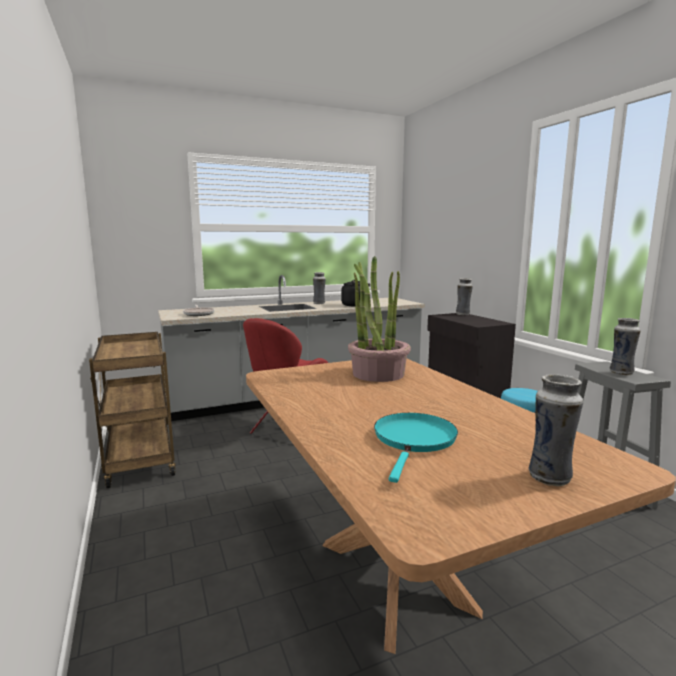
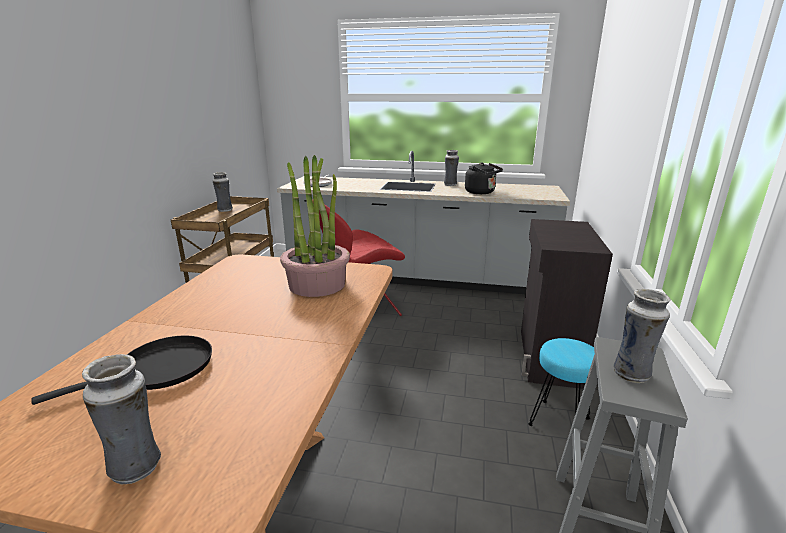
camera: 35 degrees right, 10 degrees up
turquoise frying pan [374,413,458,483] -> black frying pan [31,336,212,405]
vase [456,278,473,315] -> vase moved to [213,172,233,212]

